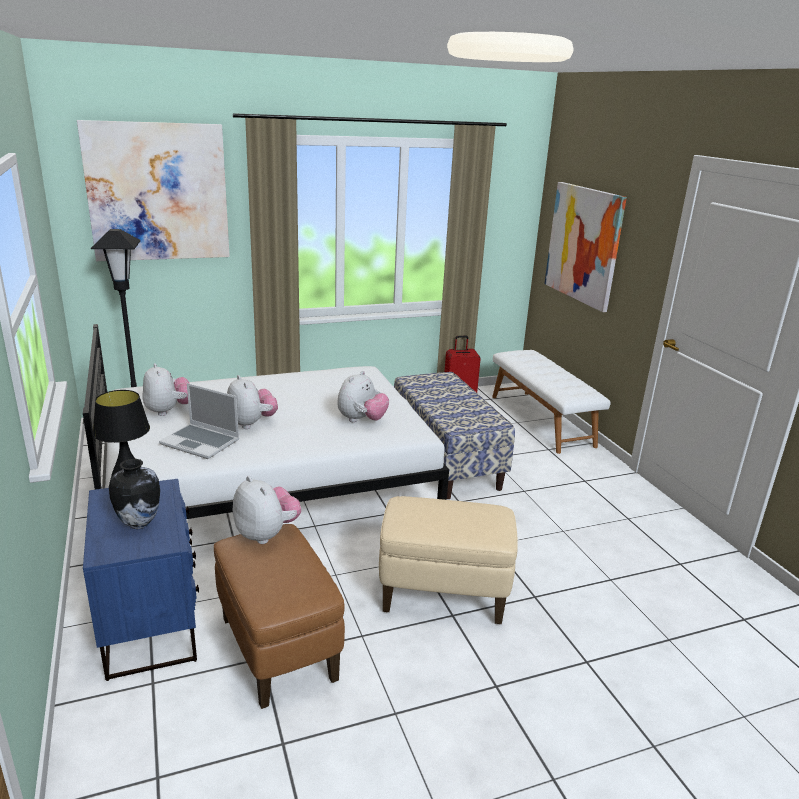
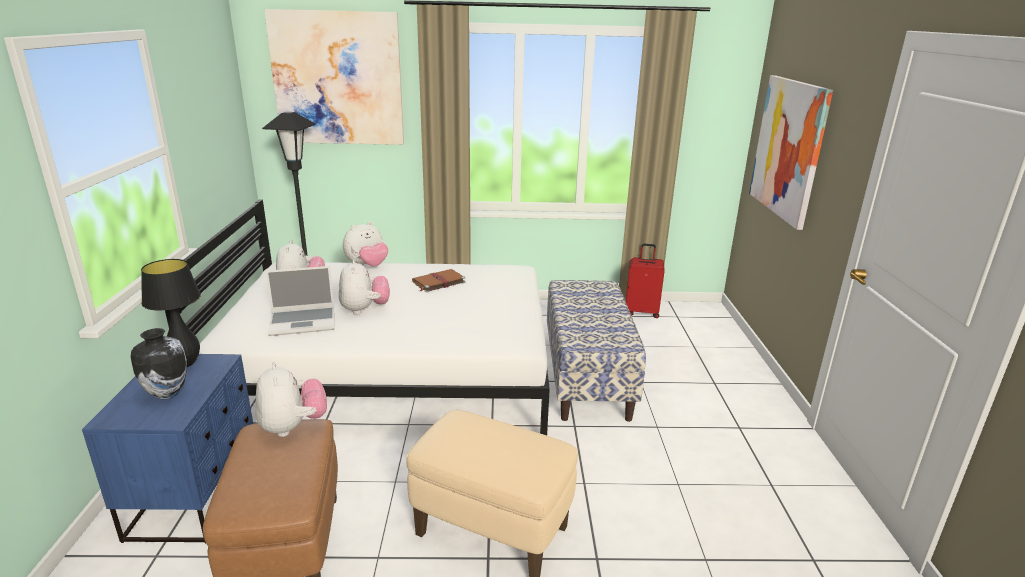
camera: 20 degrees right, 0 degrees up
laptop [159,383,239,459] -> laptop turned 60 degrees counterclockwise [265,266,335,336]
plush toy [337,371,389,422] -> plush toy moved to [343,222,388,267]
white bench [492,350,611,454] -> none
none -> brown book [412,269,466,292]

